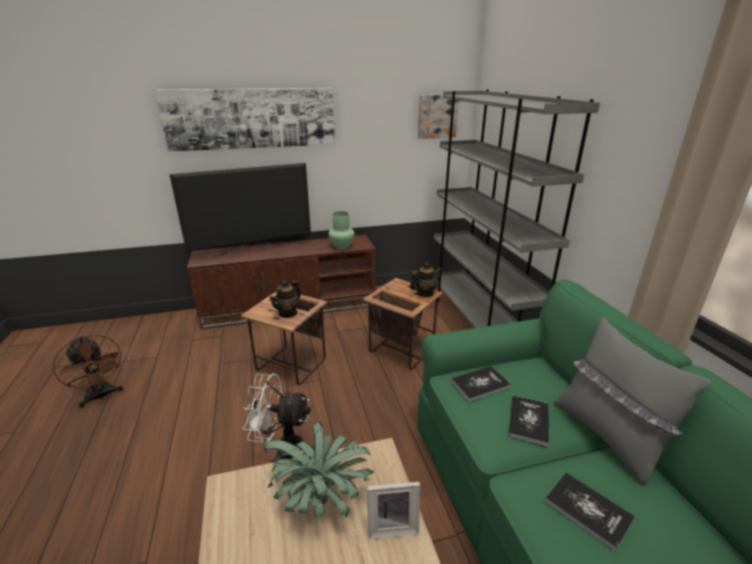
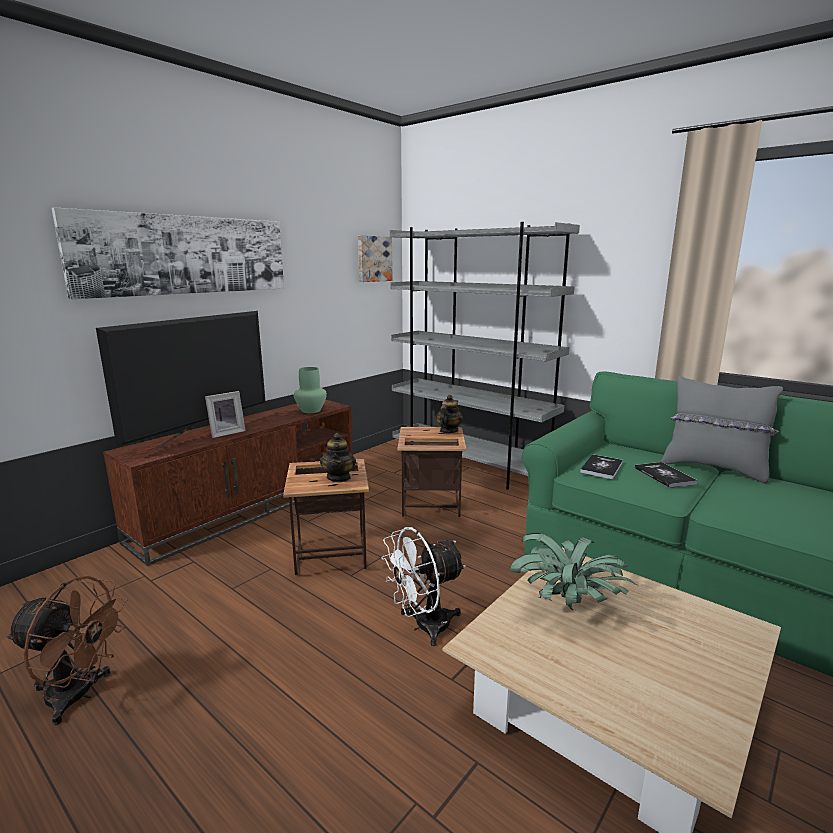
camera: 35 degrees left, 10 degrees down
picture frame [367,482,420,540] -> picture frame moved to [205,391,246,438]
book [545,472,635,552] -> none

